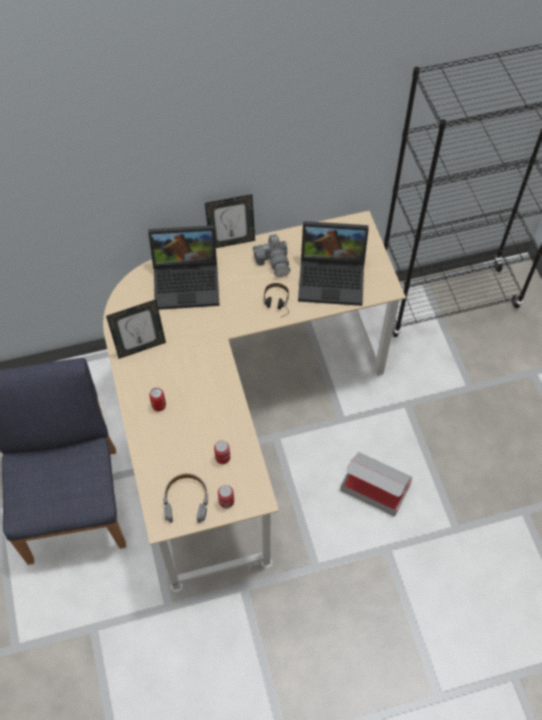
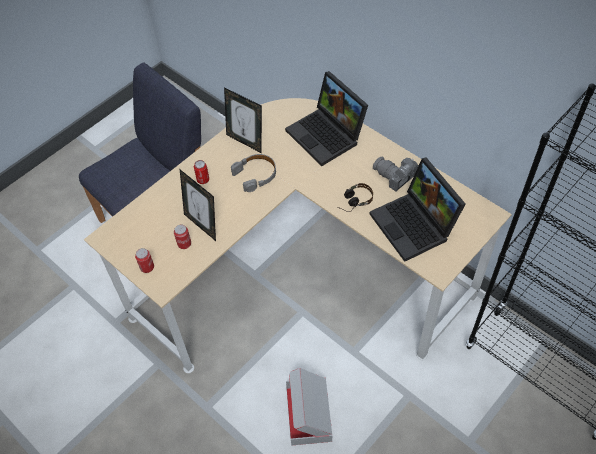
camera: 60 degrees right, 5 degrees down
grey headphones [163,473,209,523] -> grey headphones moved to [231,154,276,192]
picture frame [205,194,255,248] -> picture frame moved to [180,170,216,241]
camera [253,234,290,277] -> camera turned 90 degrees clockwise [373,157,419,191]

